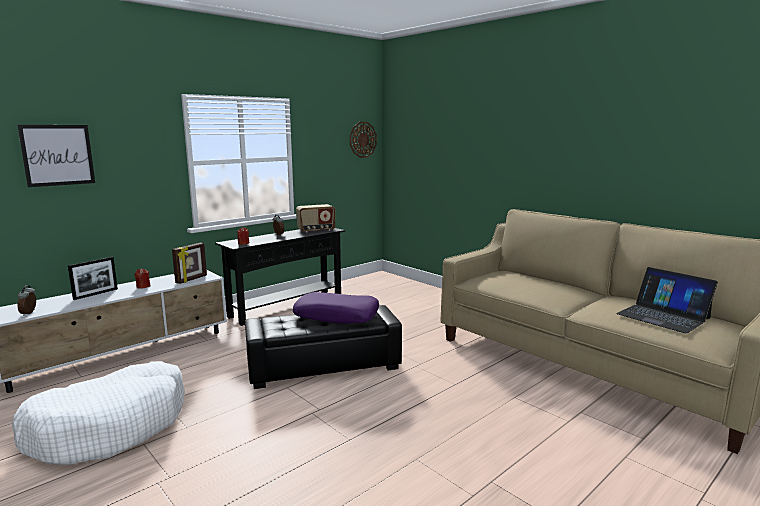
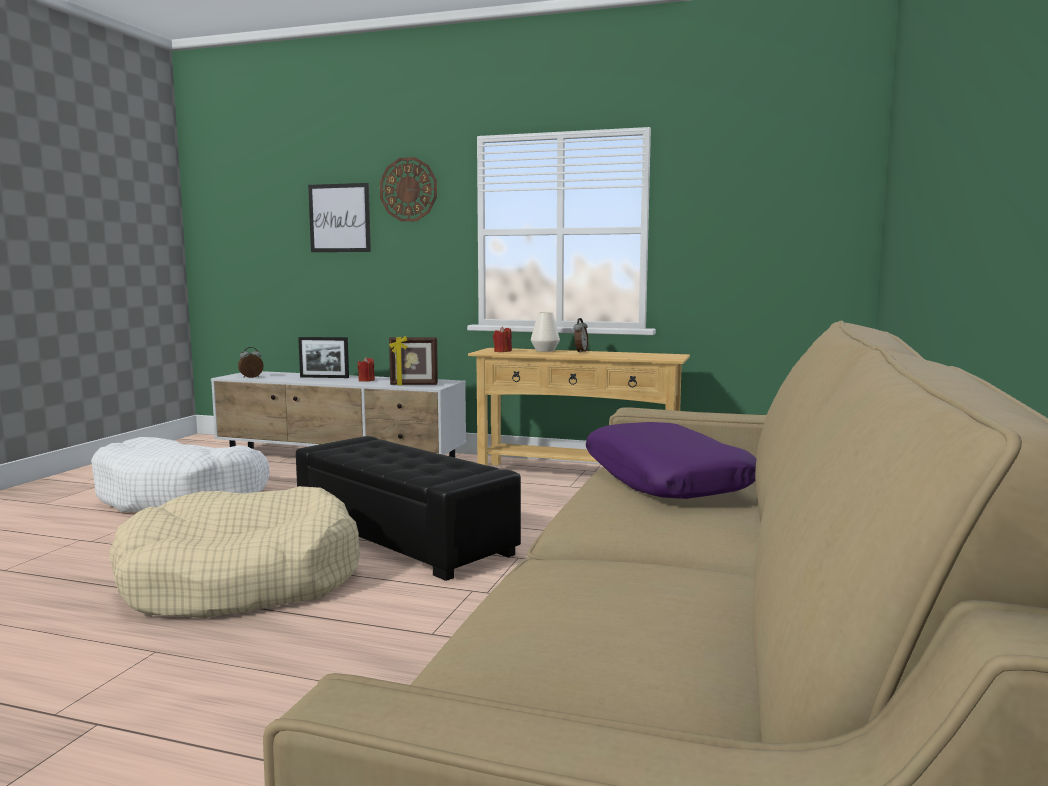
camera: 60 degrees right, 5 degrees down
black console table [215,228,345,326] -> beige console table [468,348,690,466]
purple pillow [293,292,379,324] -> purple pillow moved to [586,422,757,499]
radio [296,204,335,233] -> none
wall clock [350,122,377,158] -> wall clock moved to [380,157,437,222]
laptop [616,267,718,334] -> none
none -> beige dog bed [109,486,360,619]
none -> white vase [531,312,560,352]

